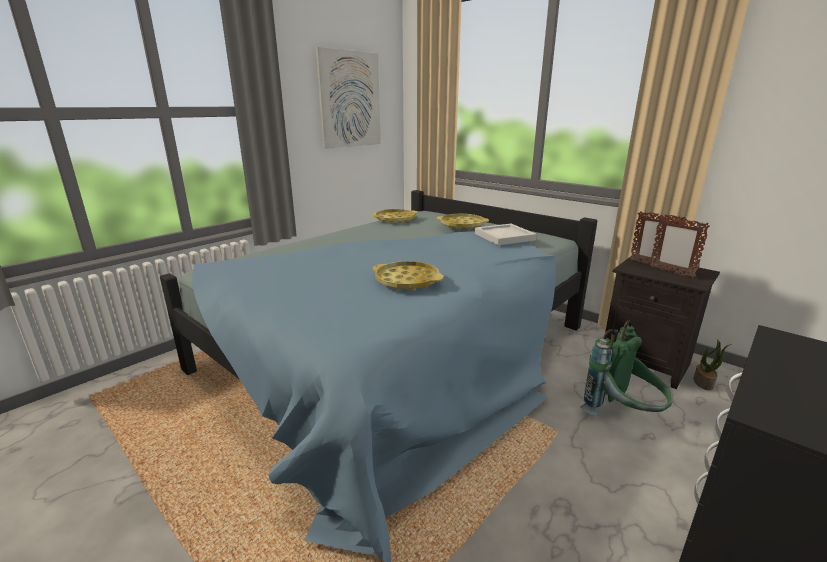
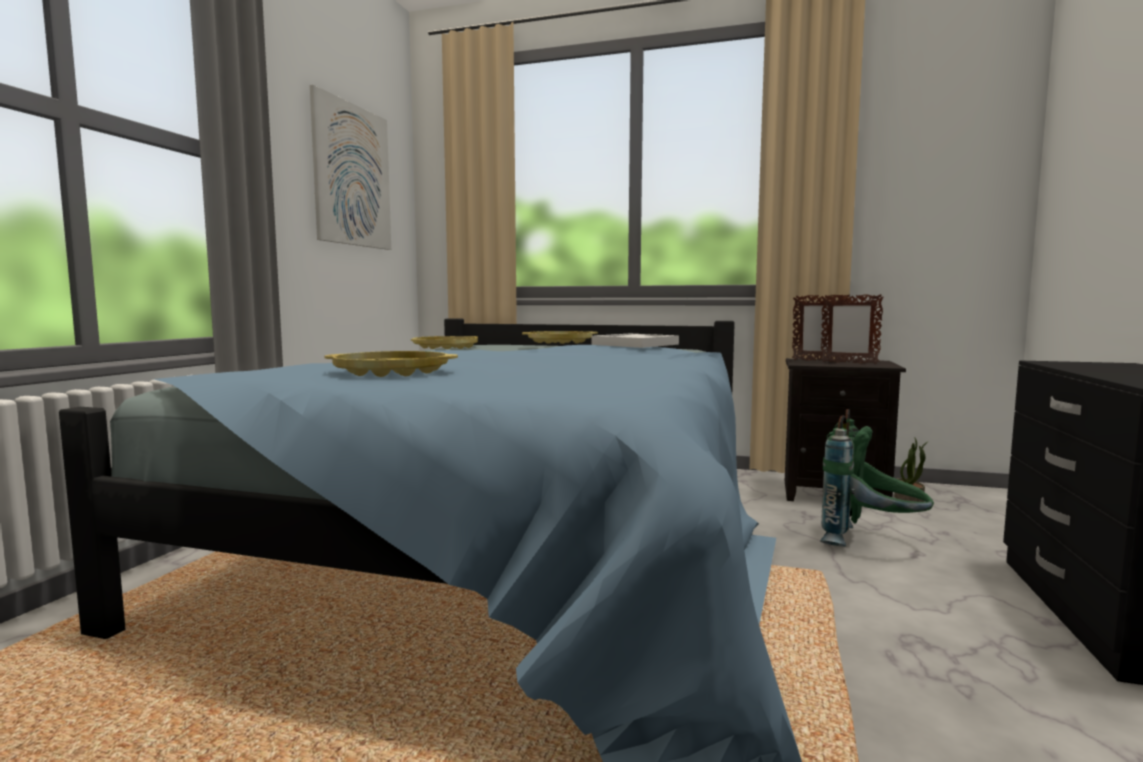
camera: 25 degrees left, 15 degrees down
yellow tray [373,261,444,291] -> yellow tray moved to [325,351,458,377]

